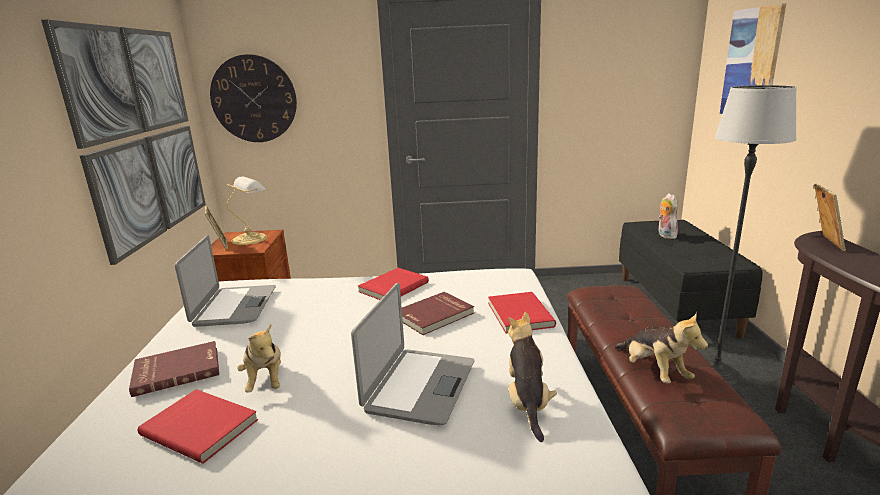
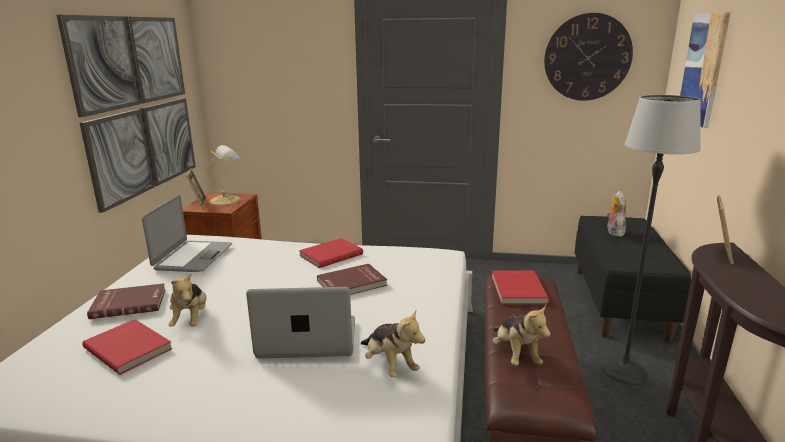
camera: 10 degrees right, 0 degrees up
wall clock [210,54,297,142] -> wall clock moved to [544,13,633,101]
laptop [351,283,474,425] -> laptop turned 120 degrees counterclockwise [246,287,355,359]
red book [488,292,556,333] -> red book moved to [492,270,550,304]
plush toy [508,312,557,442] -> plush toy turned 135 degrees clockwise [361,311,425,377]

